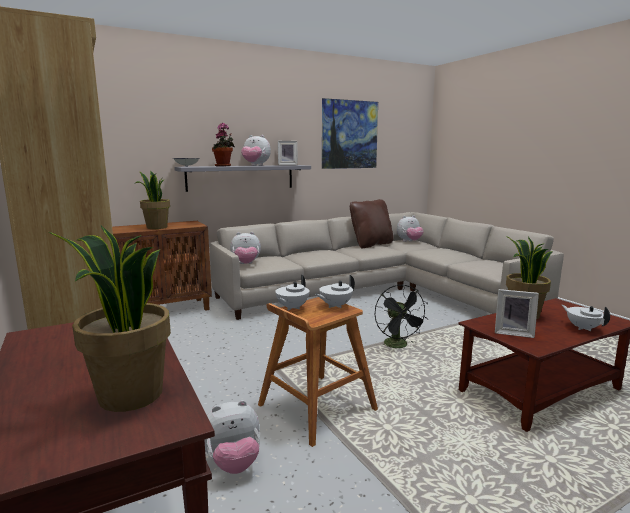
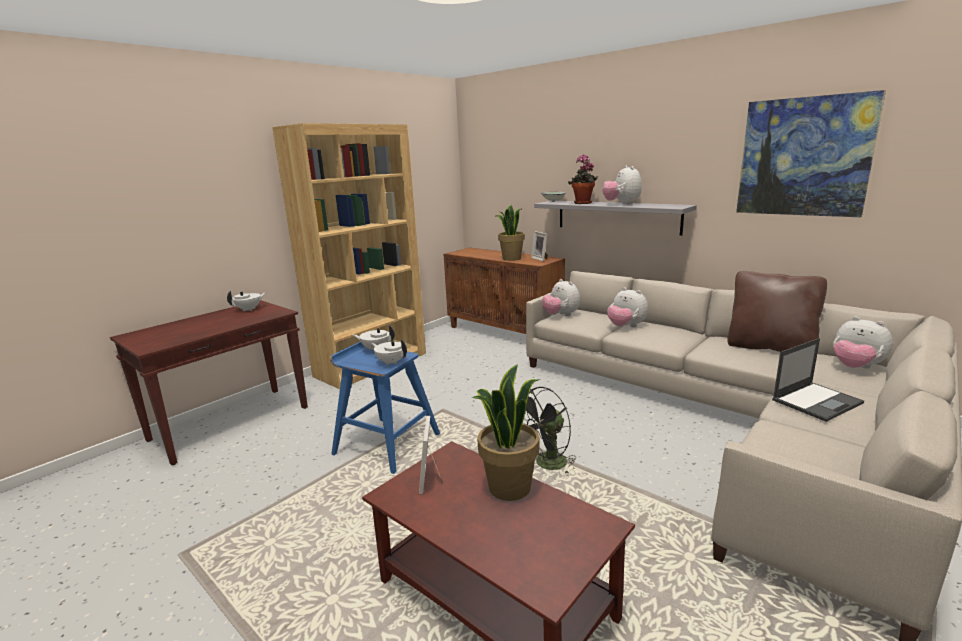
camera: 70 degrees right, 5 degrees up
potted plant [49,226,171,412] -> none
plush toy [204,400,260,474] -> plush toy moved to [607,287,648,327]
brown stool [258,297,378,447] -> blue stool [330,341,440,474]
picture frame [278,141,298,165] -> picture frame moved to [531,231,548,261]
white teapot [562,305,610,331] -> white teapot moved to [227,291,266,311]
none -> laptop [772,338,864,422]

